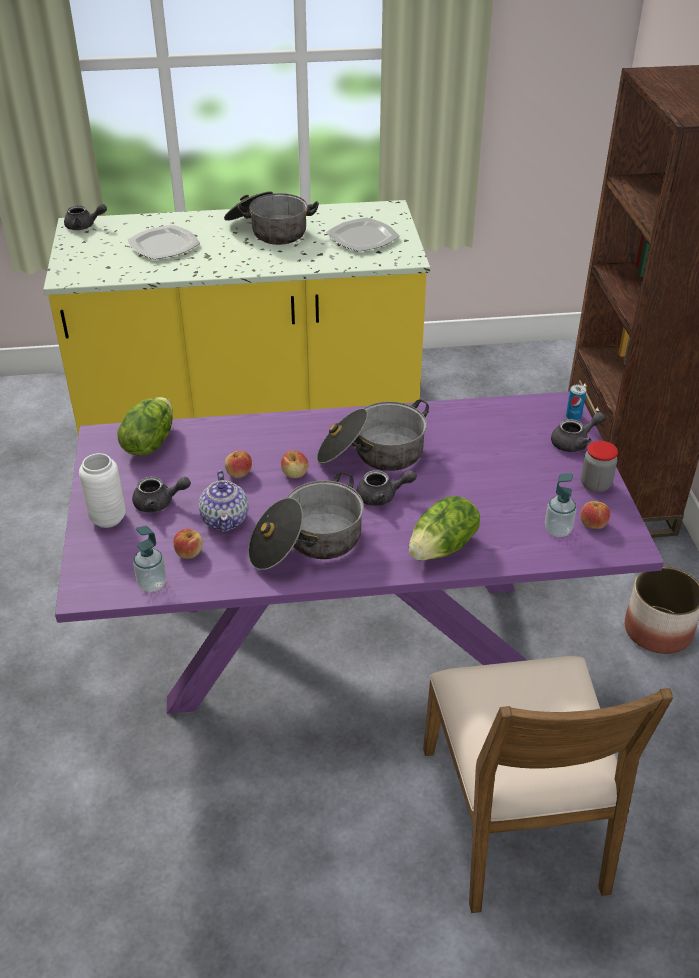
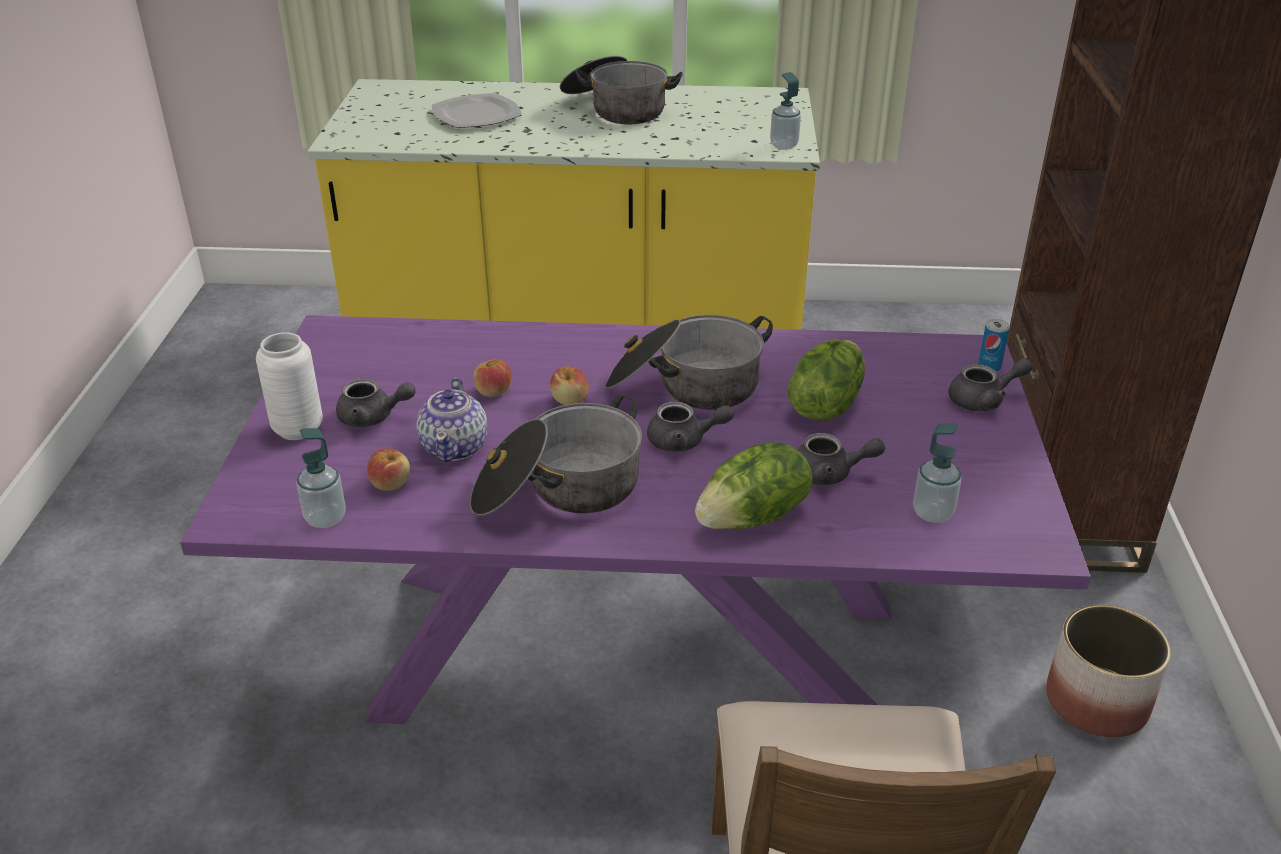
camera: 10 degrees right, 5 degrees down
grey teapot [64,204,107,230] -> grey teapot moved to [798,433,885,485]
lettuce [117,397,173,456] -> lettuce moved to [787,339,865,420]
plate [327,218,400,252] -> none
apple [580,501,610,529] -> none
jar [581,441,618,492] -> none
none -> soap dispenser [770,72,801,150]

